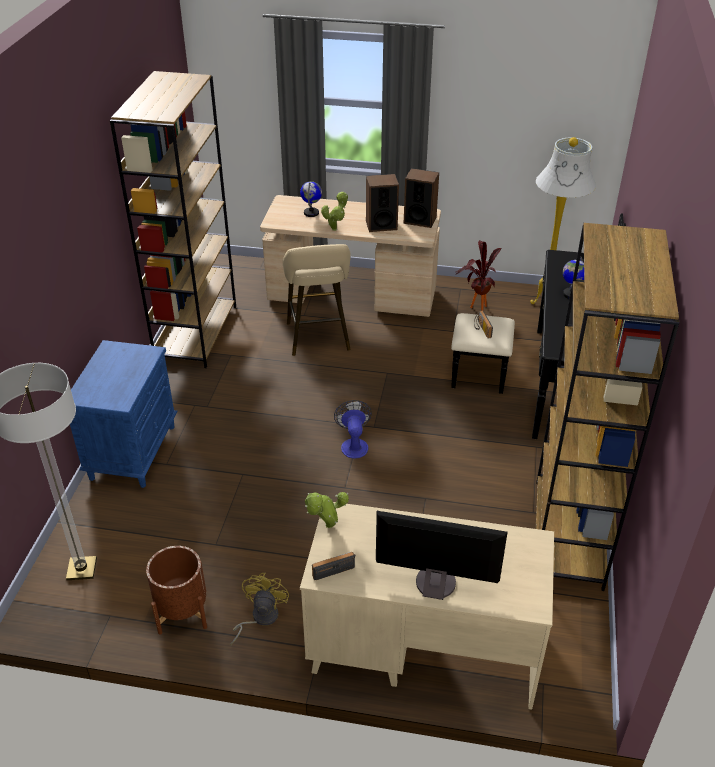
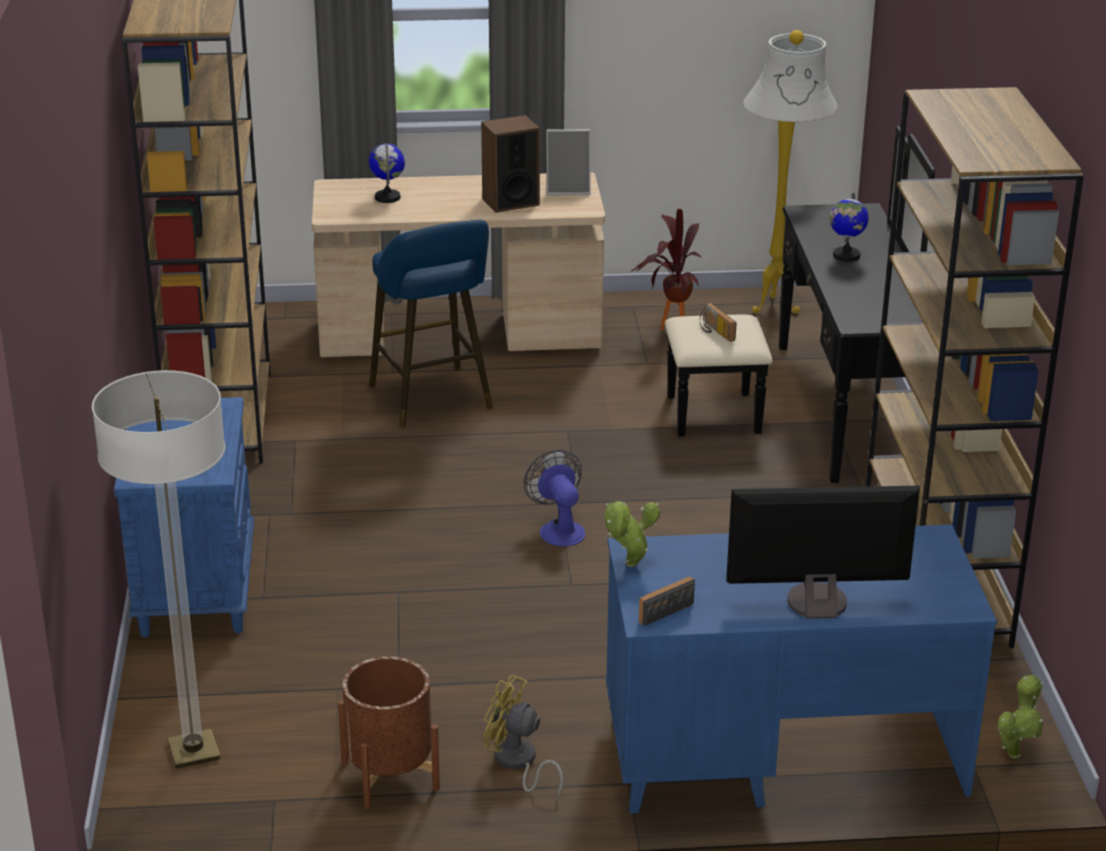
camera: 15 degrees left, 10 degrees down
yellow fan [230,573,289,646] -> yellow fan turned 60 degrees counterclockwise [483,675,563,799]
beige stool [283,244,351,356] -> blue stool [369,220,493,428]
beige desk [300,502,554,710] -> blue desk [606,524,997,814]
potted plant [321,192,348,231] -> potted plant moved to [998,675,1043,759]
speaker [404,168,439,228] -> picture frame [546,129,591,195]

